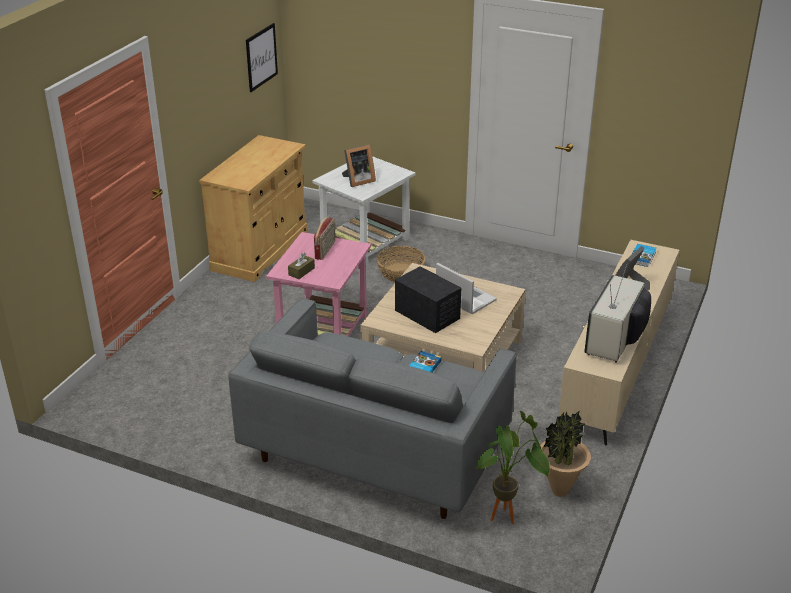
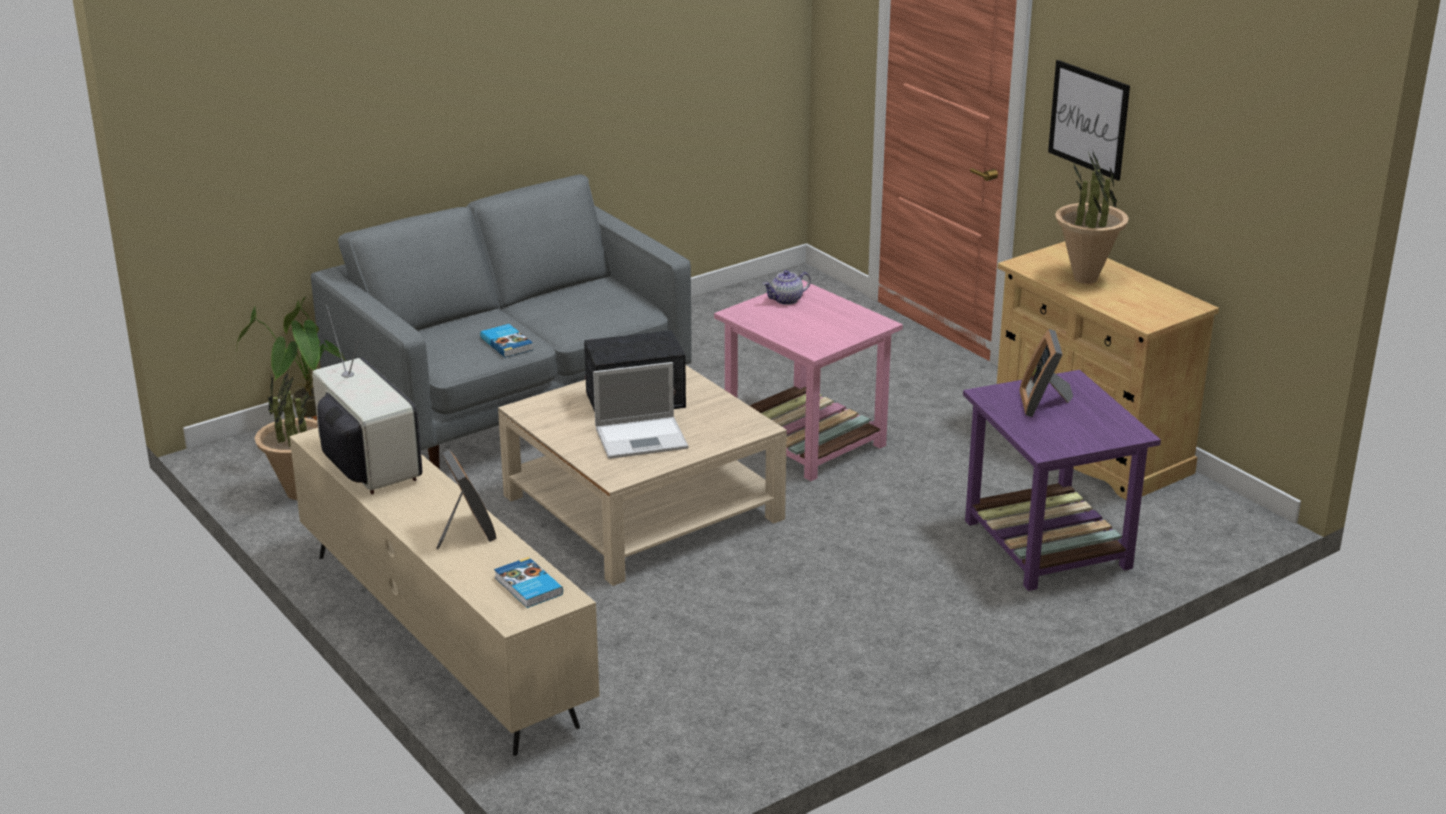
camera: 120 degrees right, 5 degrees down
picture [246,23,278,92] -> picture moved to [1048,60,1130,181]
brown tissue box [288,253,315,279] -> teapot [763,270,811,305]
white side table [312,156,415,264] -> purple side table [963,370,1161,591]
radio [314,217,335,260] -> none
basket [377,246,426,282] -> none
none -> potted plant [1055,149,1129,284]

